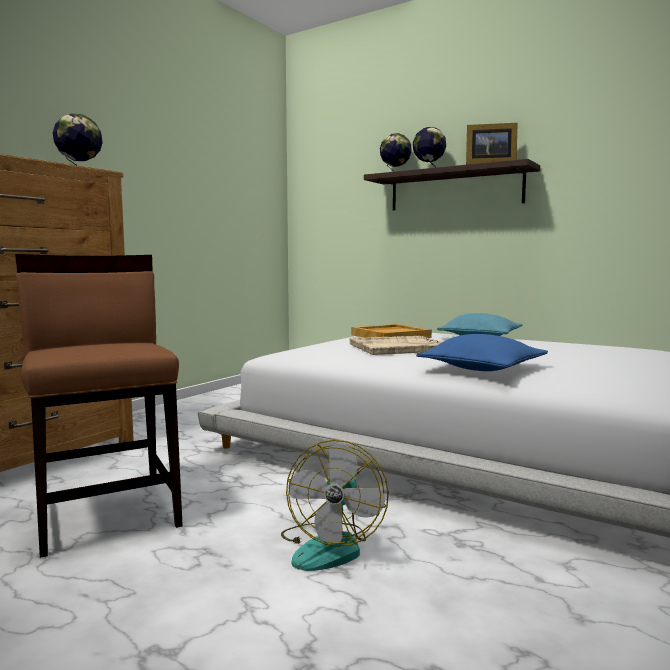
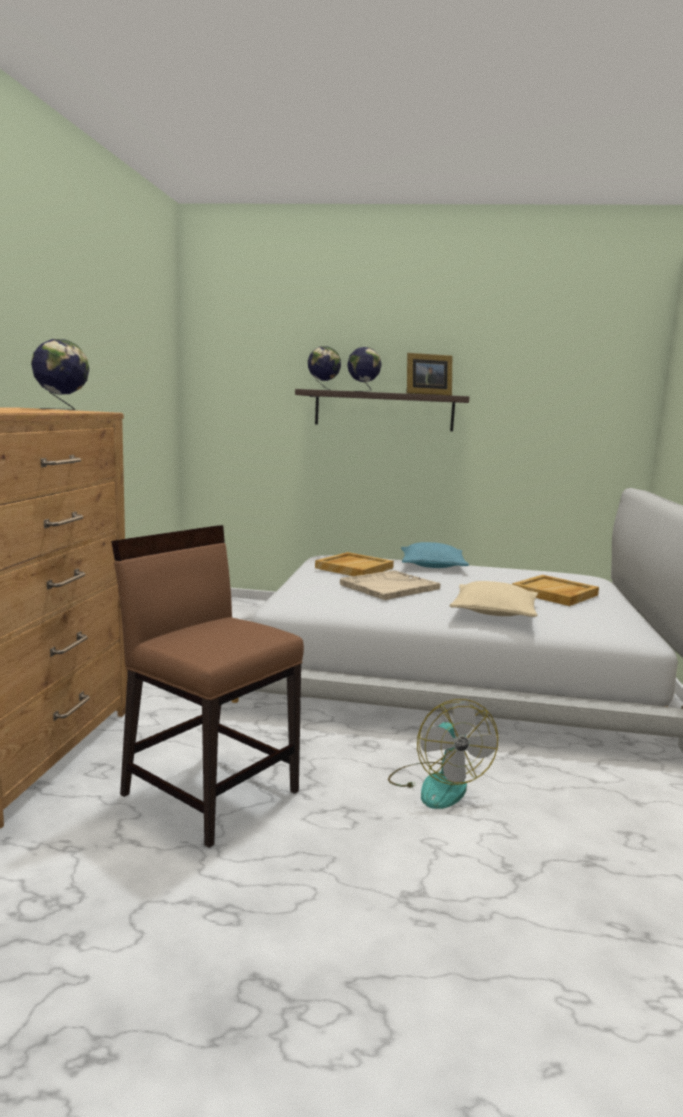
camera: 25 degrees left, 5 degrees up
blue pillow [416,334,548,371] -> beige pillow [450,581,538,617]
none -> beige tray [512,575,599,606]

